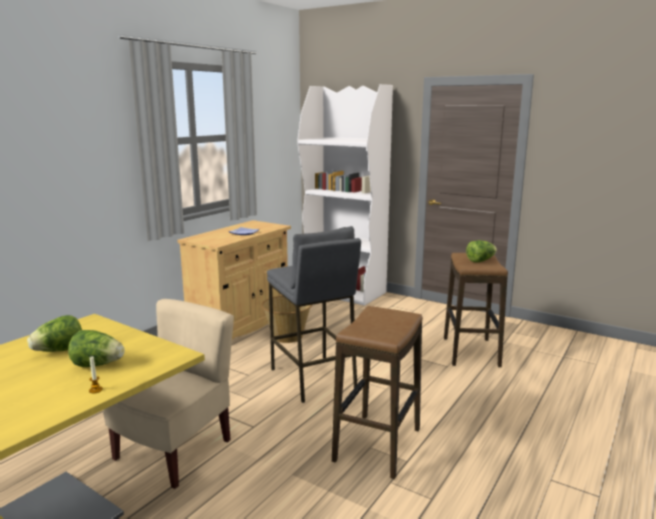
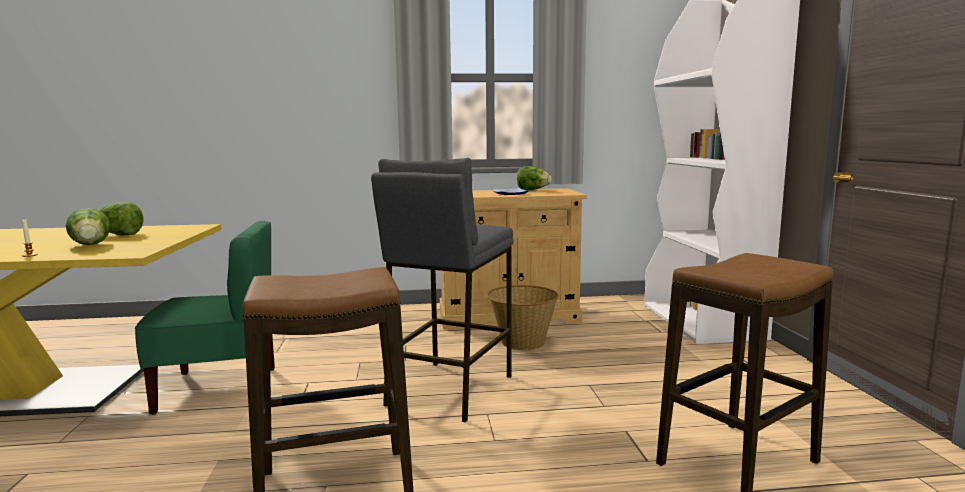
camera: 50 degrees right, 5 degrees down
beige chair [103,299,234,489] -> green chair [135,221,275,415]
lettuce [466,240,497,262] -> lettuce moved to [517,166,552,190]

